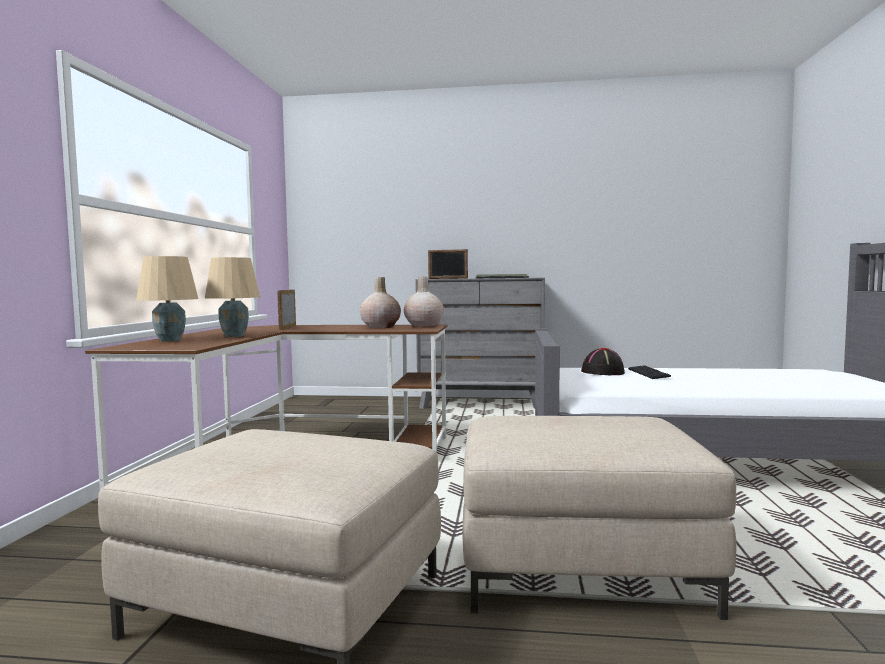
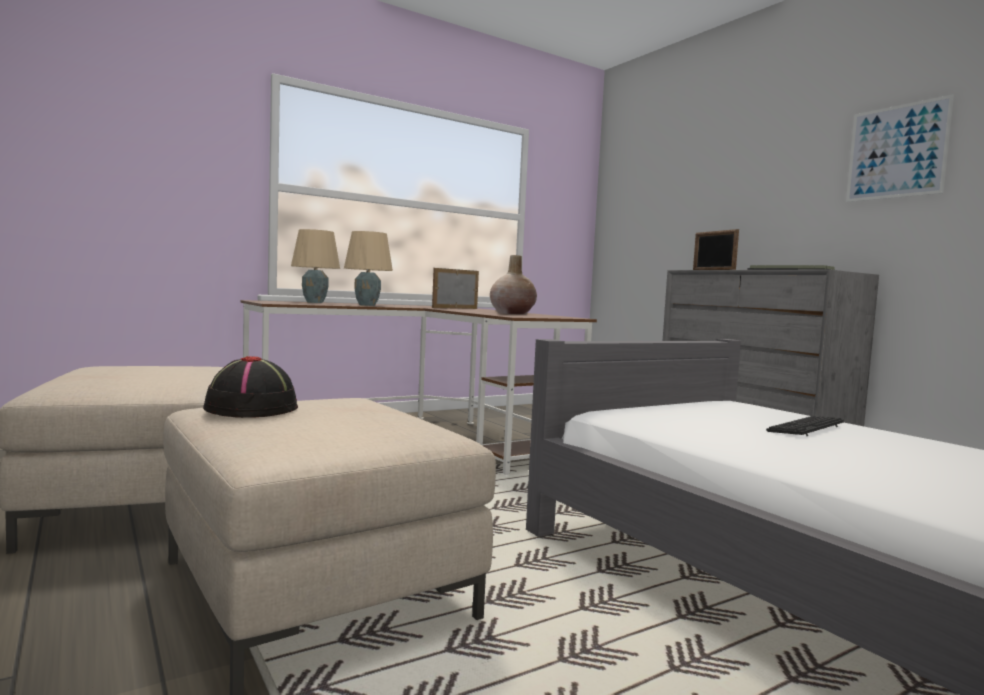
camera: 50 degrees right, 0 degrees up
beige vase [404,276,444,327] -> none
black hat [581,348,625,375] -> black hat moved to [203,356,298,418]
none -> picture [846,94,954,202]

